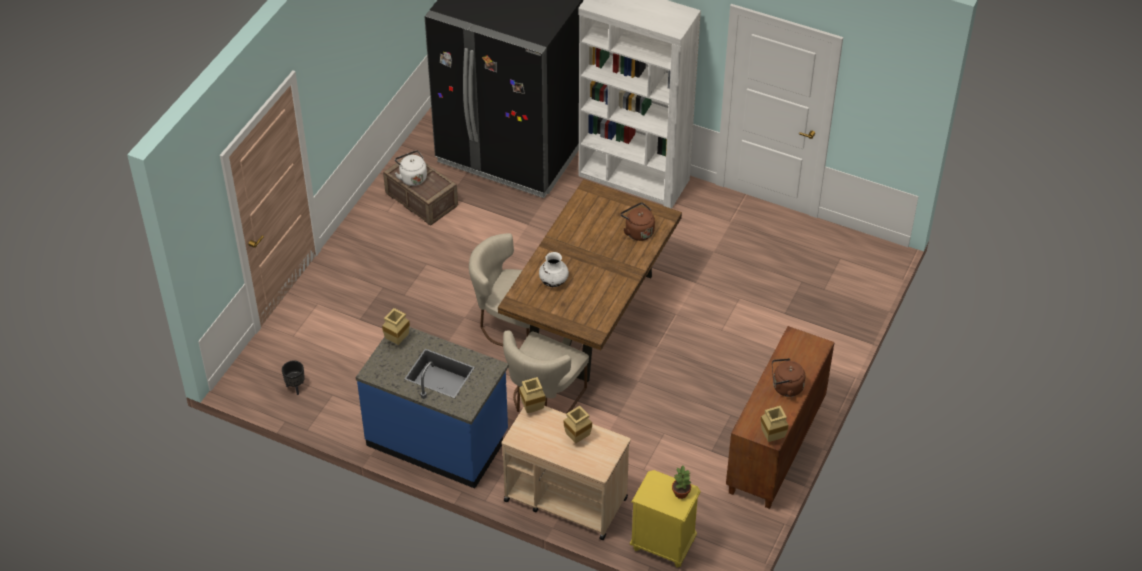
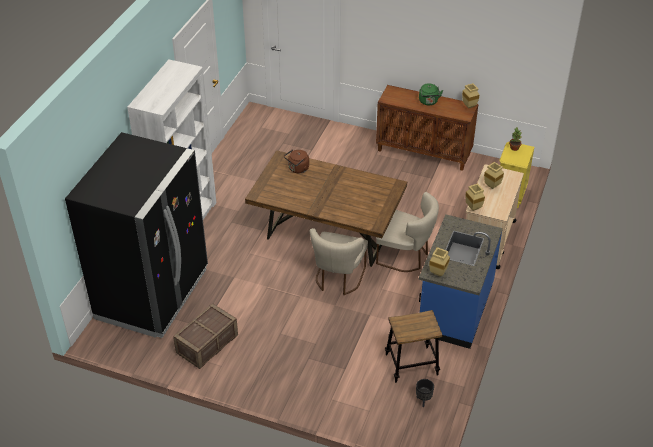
camera: 95 degrees left, 5 degrees down
white kettle [395,150,427,186] -> none
white vase [539,252,569,287] -> none
brown kettle [772,358,805,397] -> green kettle [419,83,443,105]
none -> stool [385,310,443,383]

